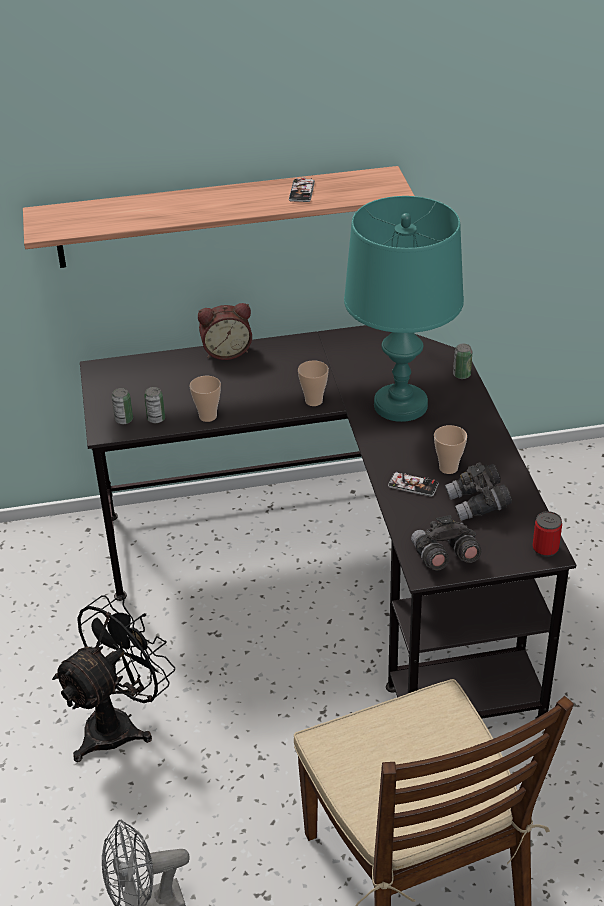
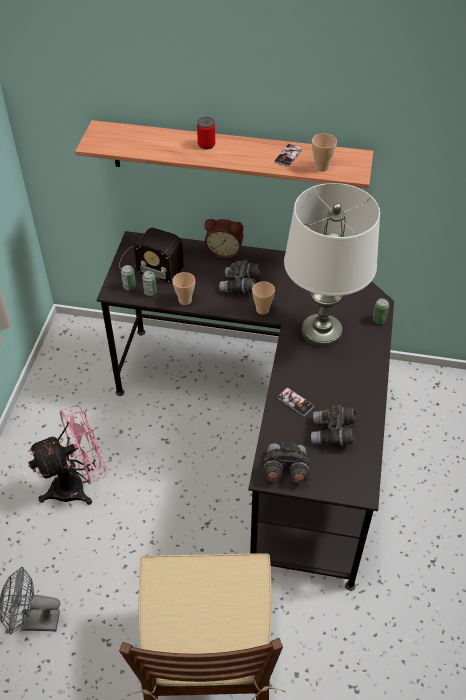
camera: 20 degrees right, 10 degrees up
black fan [52,595,175,762] -> pink fan [28,405,107,505]
turquoise table lamp [344,196,464,422] -> white table lamp [284,183,380,347]
cup [434,425,467,474] -> cup moved to [312,133,337,172]
can [533,511,562,557] -> can moved to [197,117,215,149]
none -> radio [119,228,184,284]
none -> grey binoculars [219,260,261,293]

